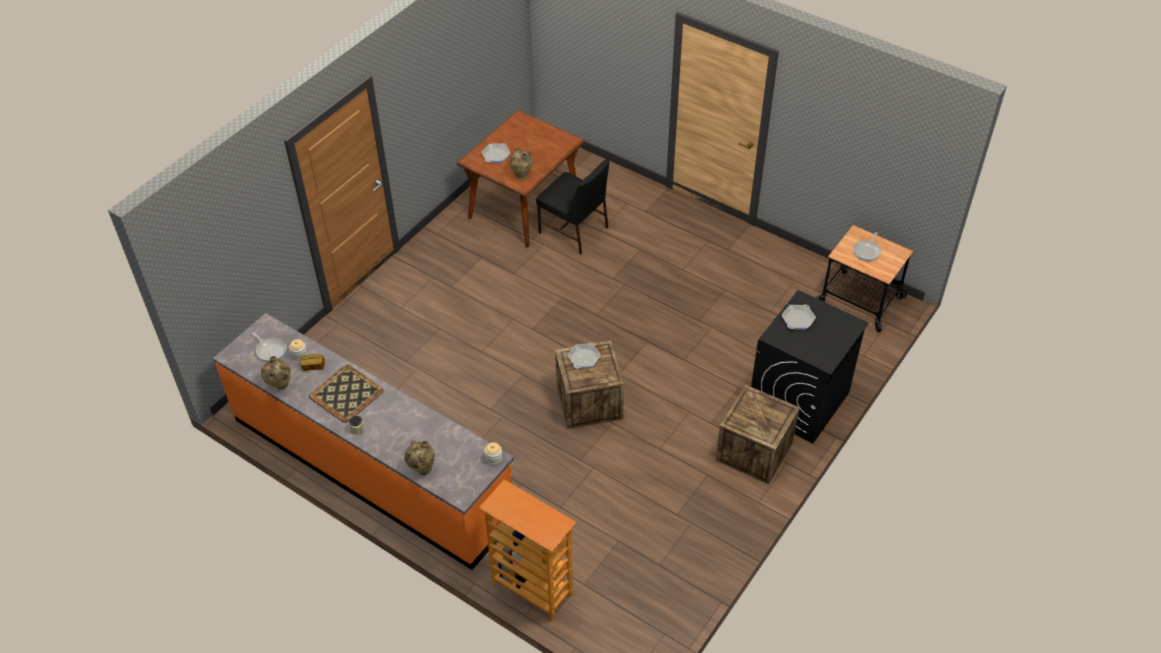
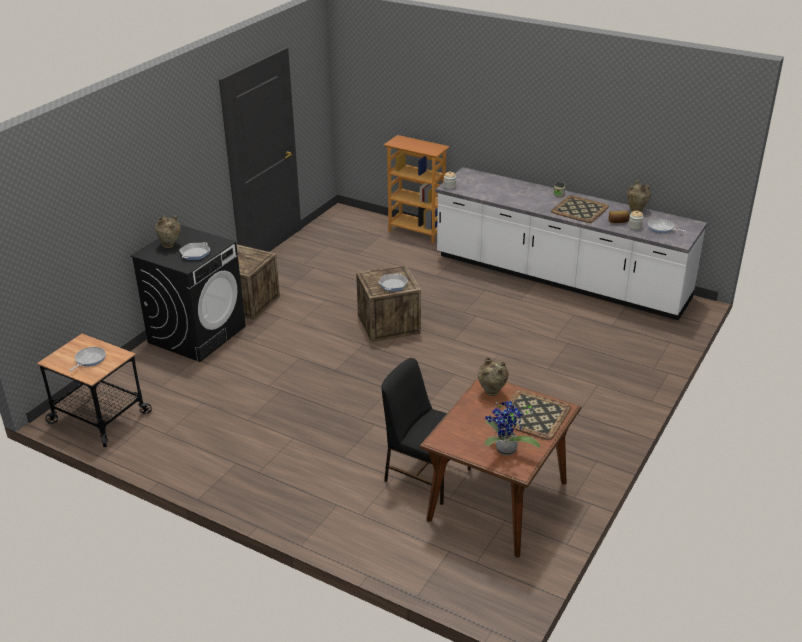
camera: 175 degrees right, 15 degrees down
orange counter [213,313,514,570] -> white counter [435,167,707,320]
beige vase [404,440,435,475] -> beige vase moved to [155,215,181,248]
frying pan [481,143,510,163] -> tray [496,390,571,440]
none -> potted plant [484,401,540,456]

